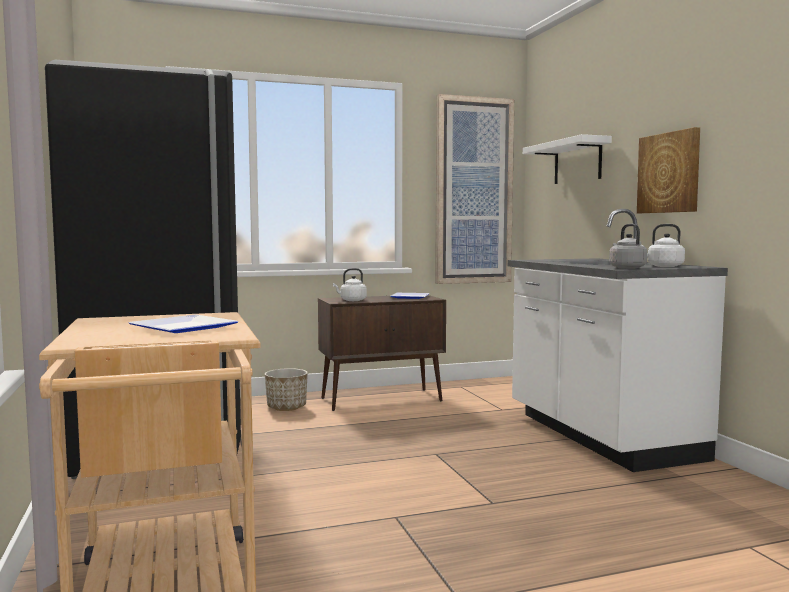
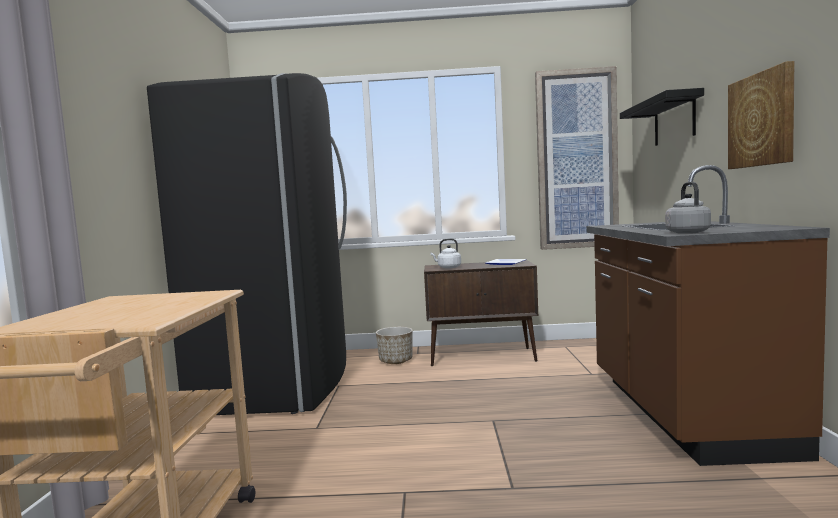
camera: 20 degrees right, 0 degrees up
plate [129,315,239,333] -> none
white counter [508,209,728,472] -> brown counter [587,165,830,466]
white shelf [523,134,612,184] -> black shelf [620,88,704,146]
white kettle [641,224,685,267] -> none

